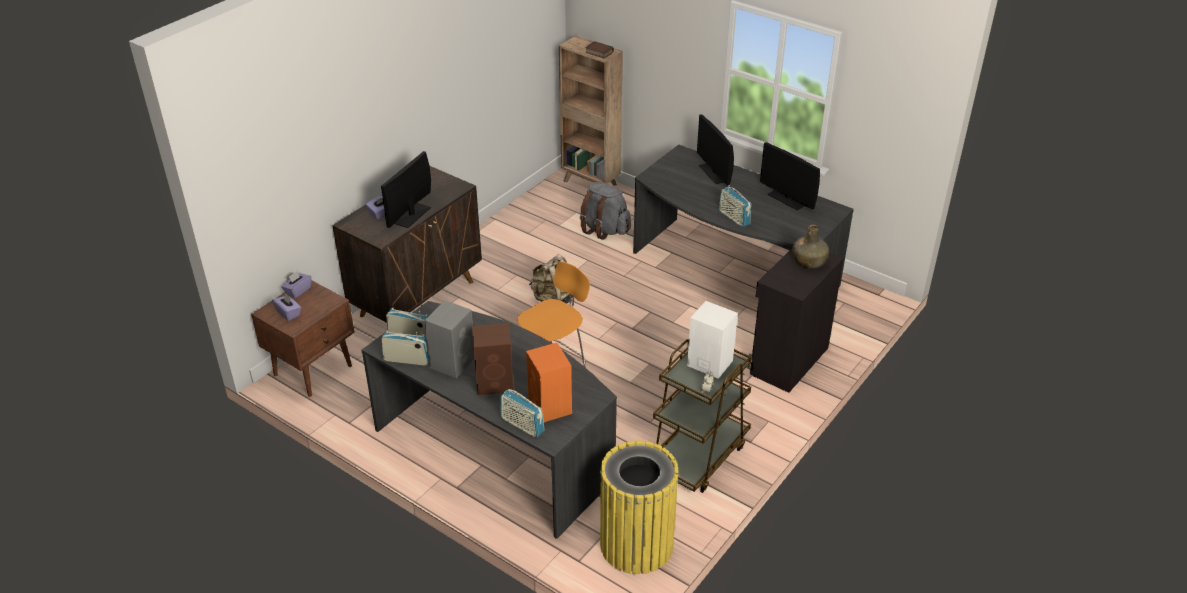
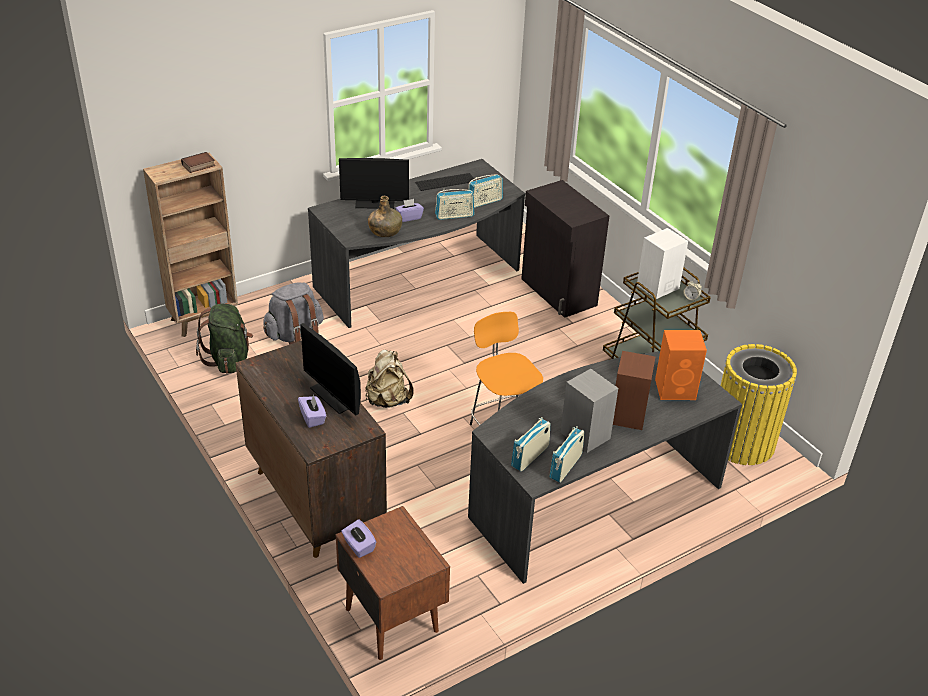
camera: 70 degrees left, 0 degrees up
purple tissue box [272,294,301,321] -> purple tissue box moved to [396,199,424,222]
radio [500,389,544,438] -> radio moved to [468,174,503,208]
monitor [760,142,820,210] -> keyboard [415,173,476,191]
green bottle [792,224,829,269] -> green bottle moved to [368,195,402,237]
none -> green backpack [196,304,253,374]

